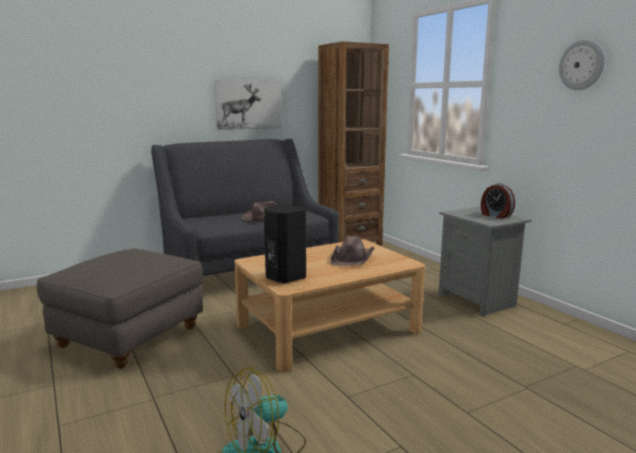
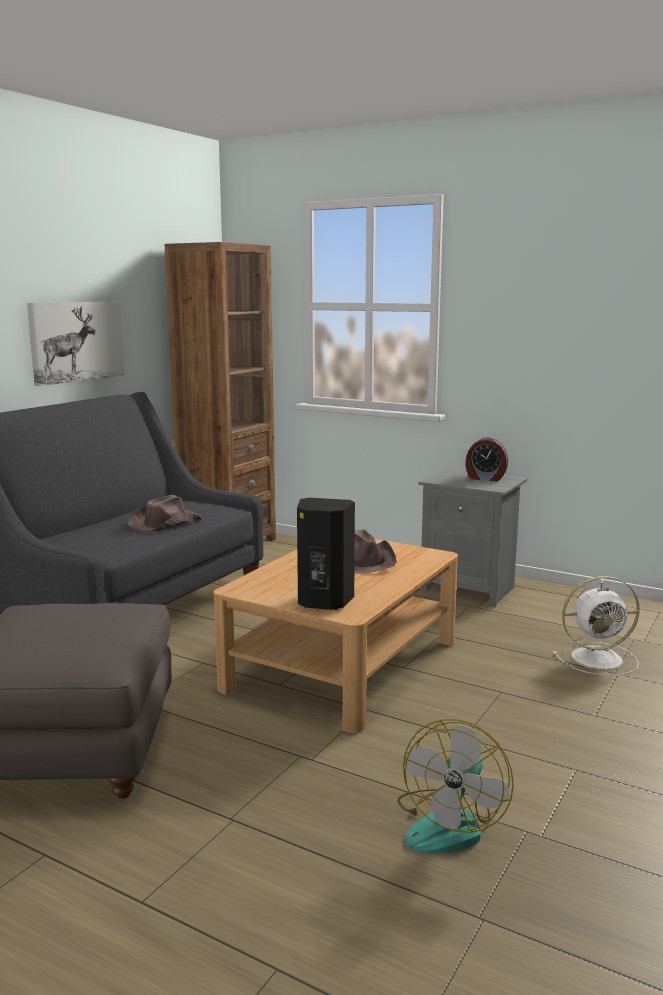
camera: 30 degrees left, 0 degrees up
wall clock [559,40,605,90] -> none
none -> white fan [553,576,640,675]

